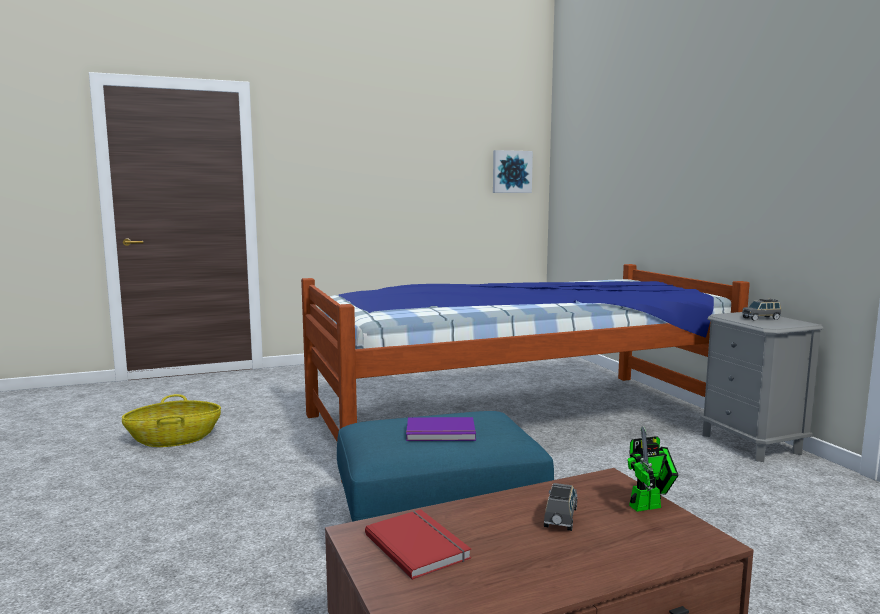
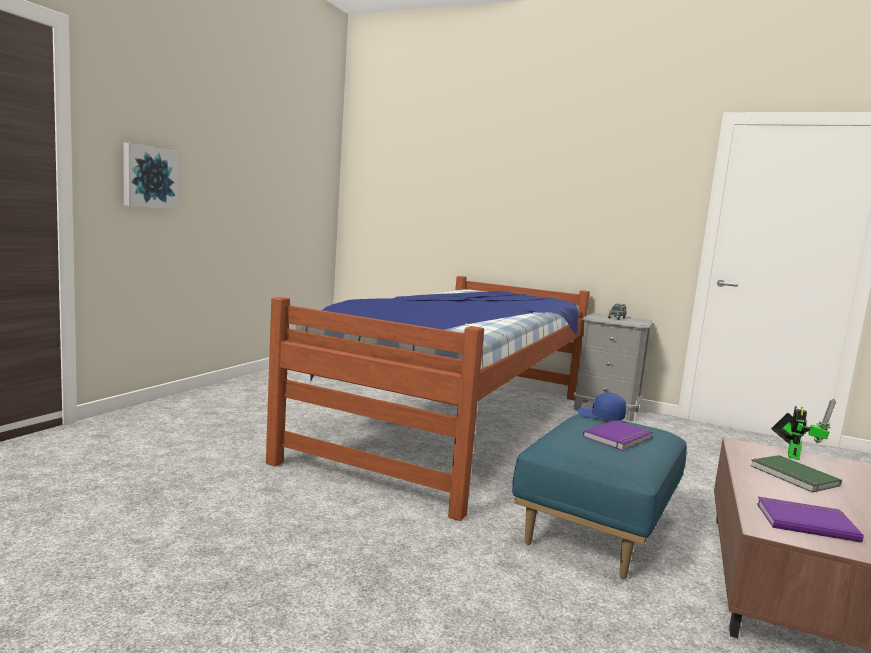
camera: 45 degrees left, 0 degrees up
basket [122,394,221,447] -> none
red book [365,509,471,580] -> purple book [757,497,863,543]
picture [493,150,533,193] -> picture moved to [123,143,179,209]
grey toy car [544,483,577,531] -> green book [750,455,842,493]
none -> blue cap [577,393,626,421]

